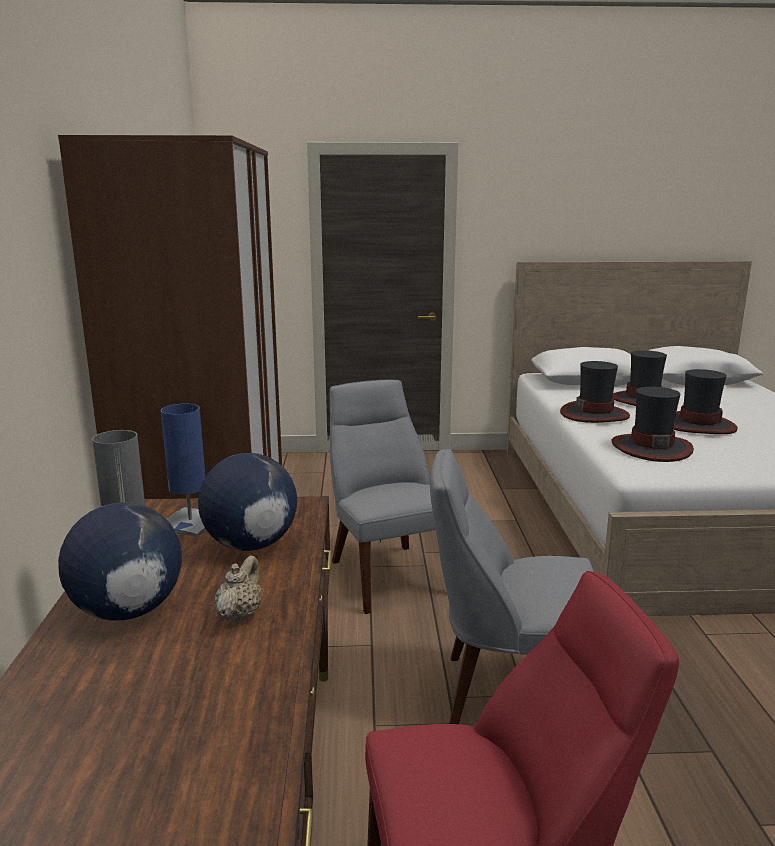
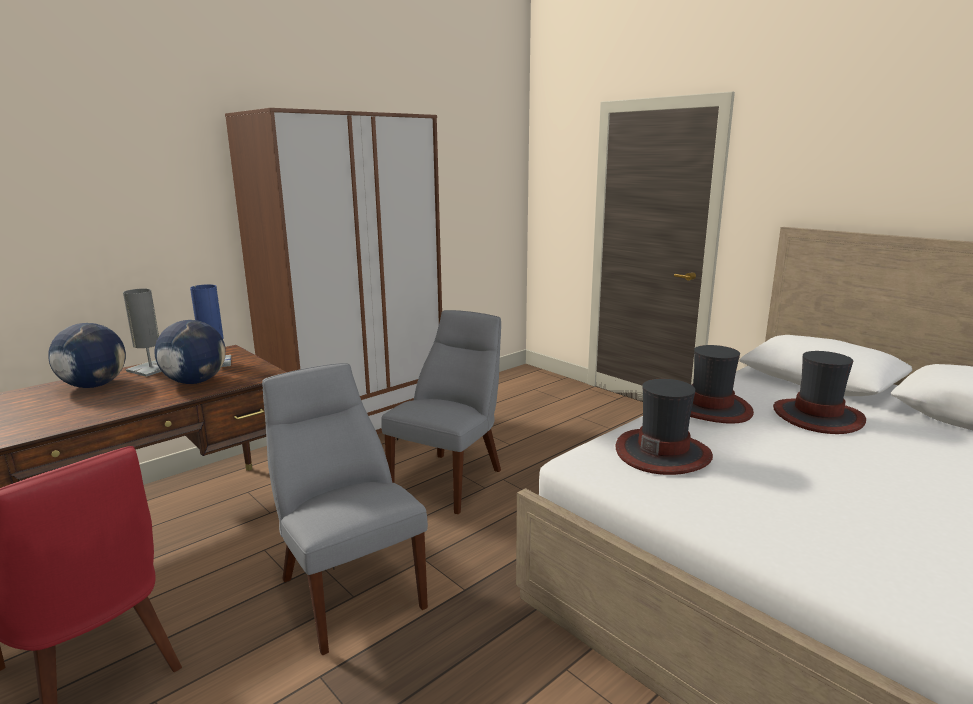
camera: 50 degrees right, 0 degrees up
beige teapot [215,556,261,623] -> none
hat [673,369,738,434] -> none

